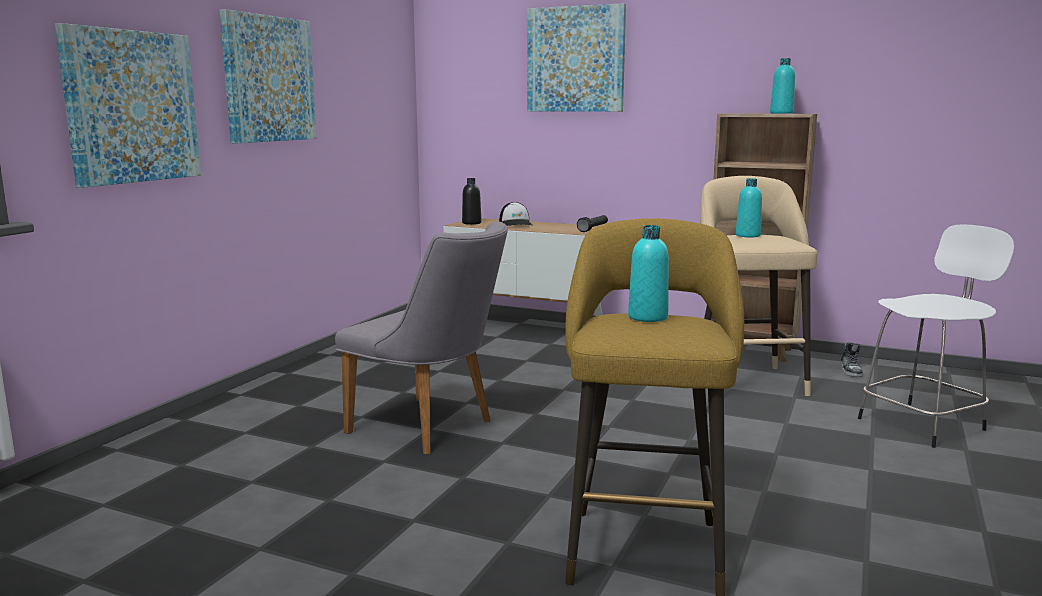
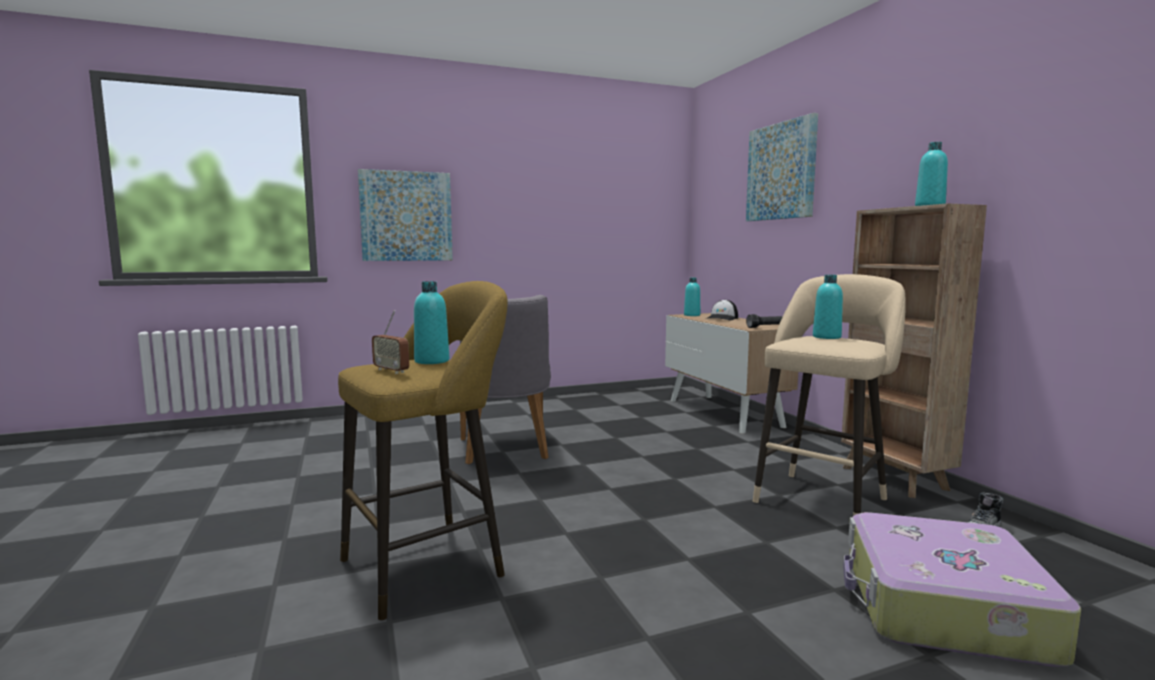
camera: 45 degrees right, 5 degrees down
picture [220,9,317,143] -> none
black bottle [462,178,481,225] -> turquoise bottle [684,278,700,316]
white stool [858,224,1014,448] -> suitcase [843,512,1081,667]
none -> radio [372,310,409,374]

